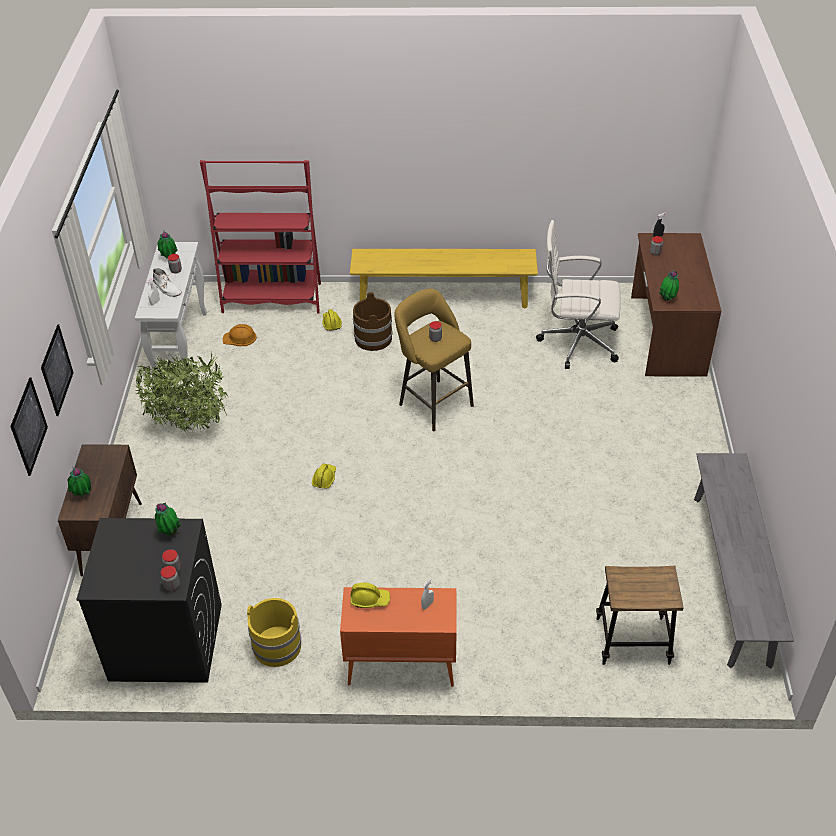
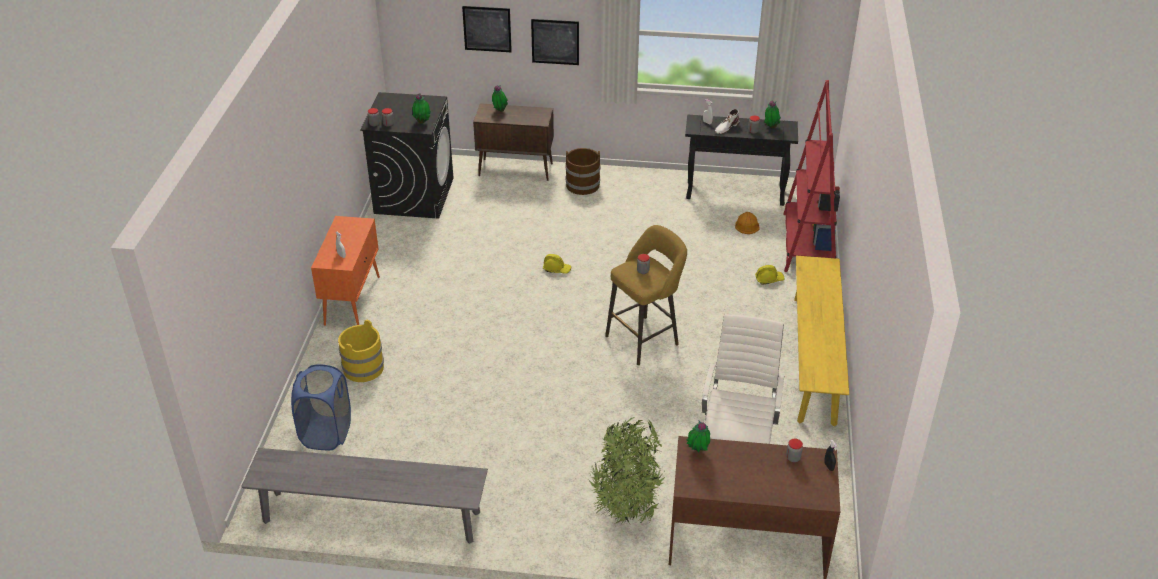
camera: 95 degrees right, 5 degrees down
potted plant [134,351,228,431] -> potted plant moved to [589,417,665,524]
white console table [135,242,207,382] -> black console table [685,115,798,206]
yellow bucket [247,598,301,667] -> yellow bucket moved to [338,319,384,382]
yellow hard hat [350,583,390,608] -> none
brown bucket [353,292,392,351] -> brown bucket moved to [565,148,601,195]
stool [596,566,684,665] -> blue laundry basket [291,364,351,450]

